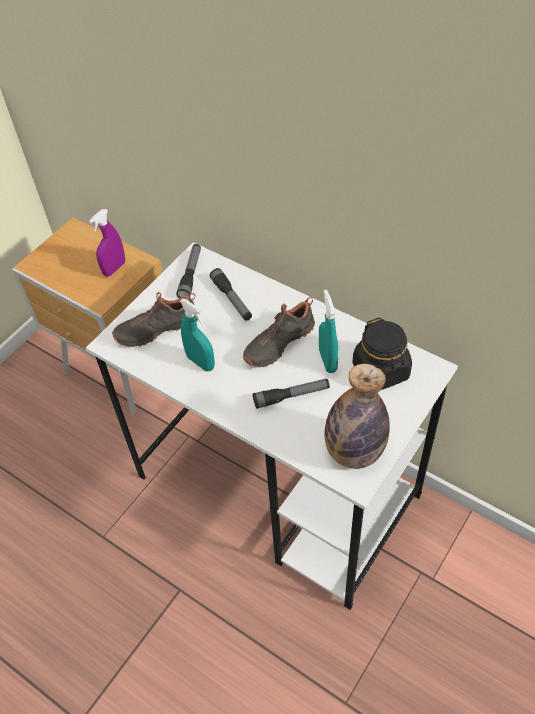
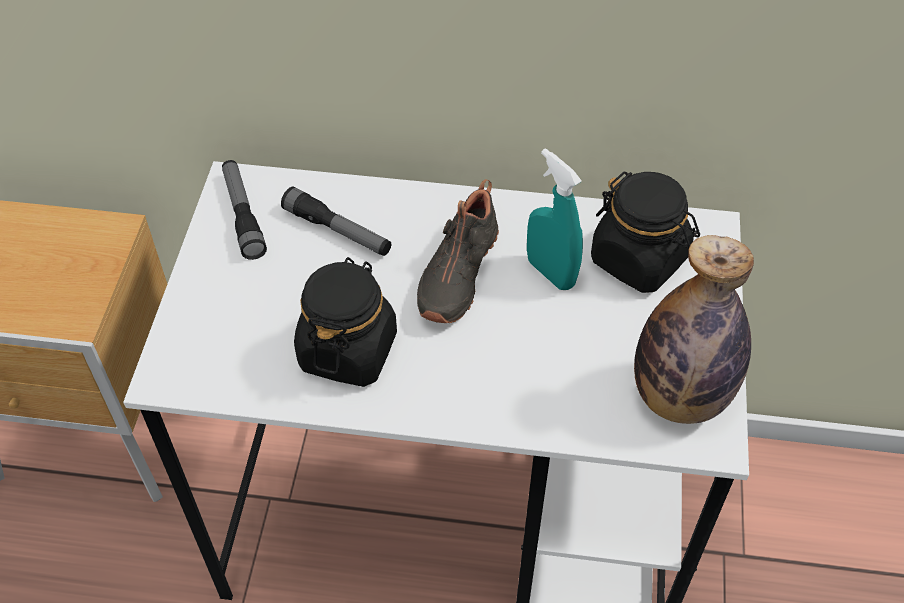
camera: 30 degrees left, 0 degrees up
purple spray bottle [89,209,125,277] -> none
black shoe [112,292,199,347] -> none
turquoise spray bottle [180,298,215,371] -> black jar [294,257,397,387]
flashlight [253,379,330,409] -> none

